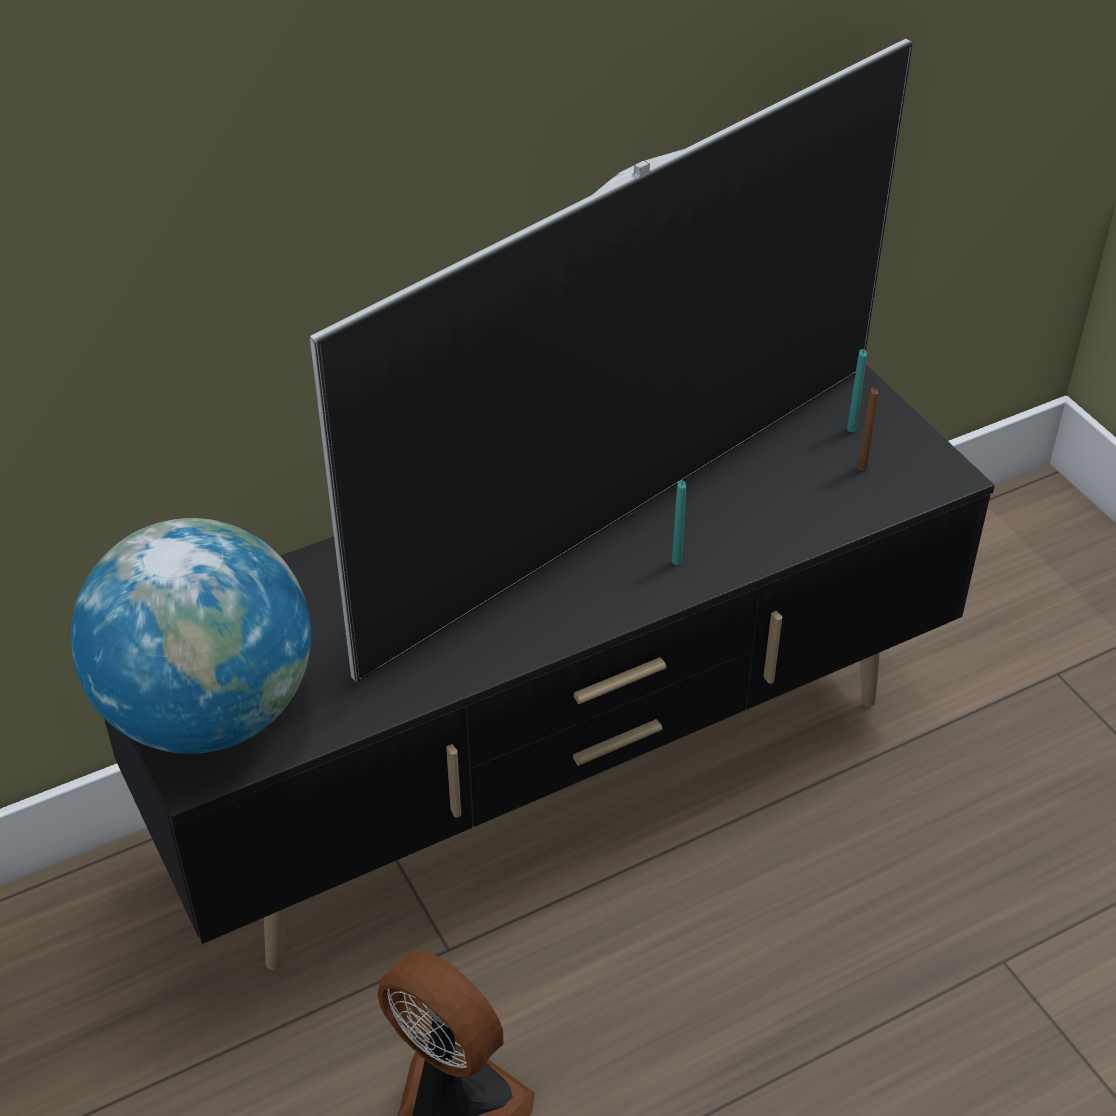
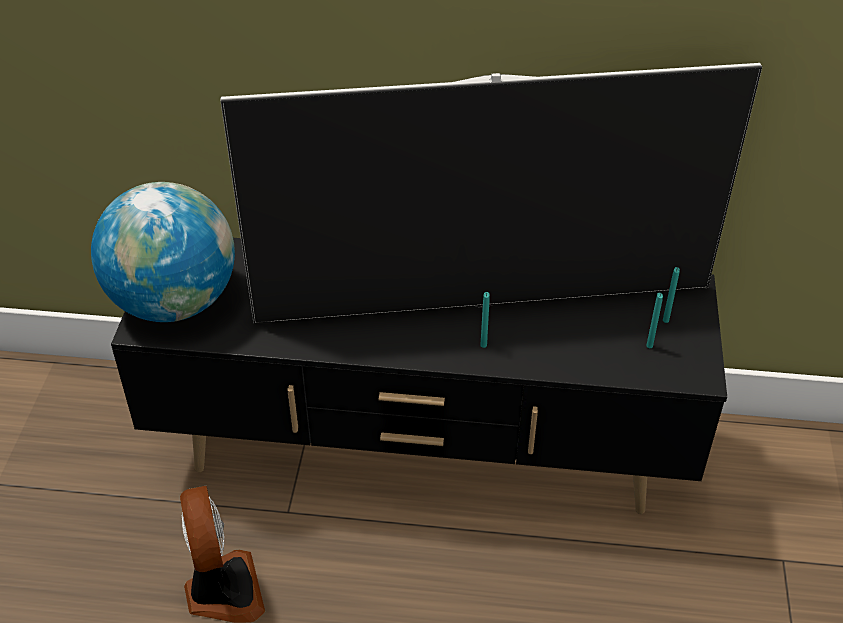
camera: 35 degrees right, 0 degrees up
brown candle [858,388,879,471] -> turquoise candle [646,293,663,348]

